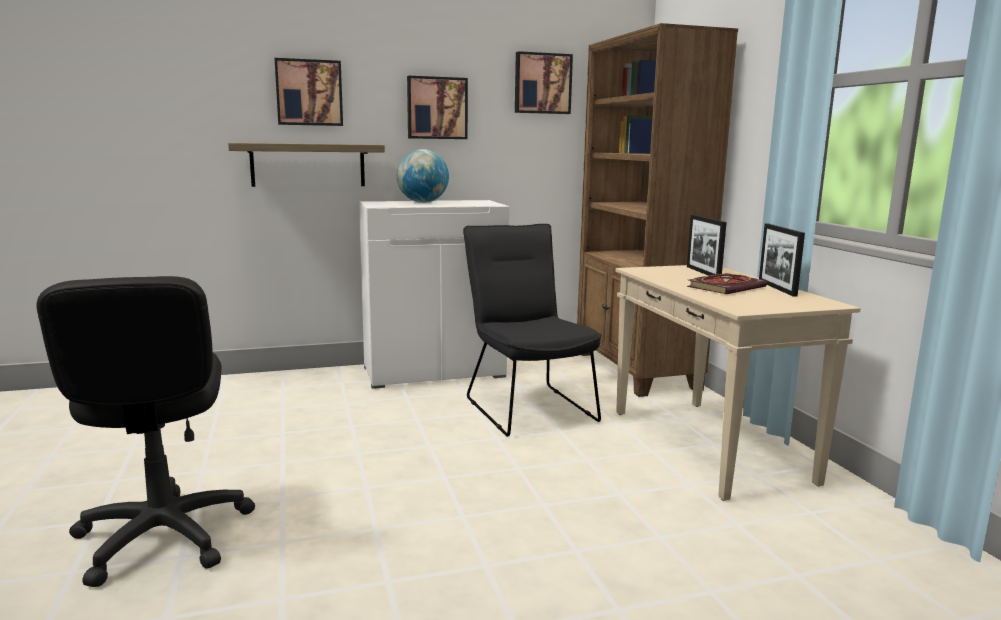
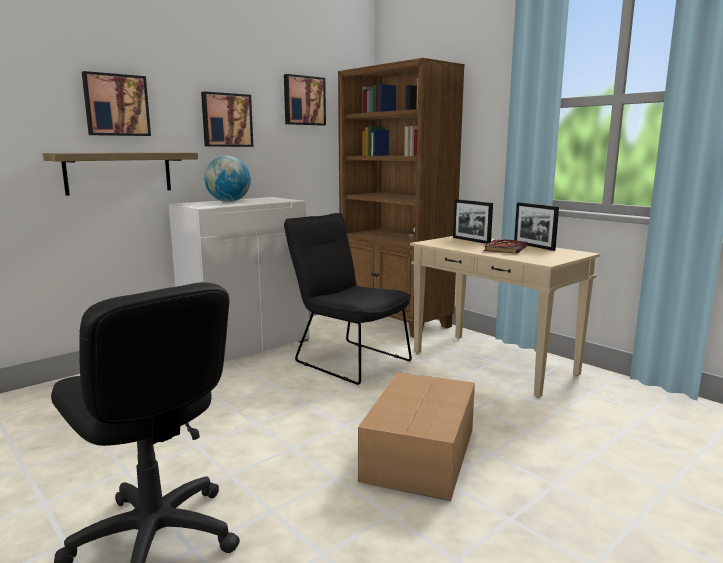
camera: 25 degrees left, 0 degrees up
none -> cardboard box [358,372,475,501]

